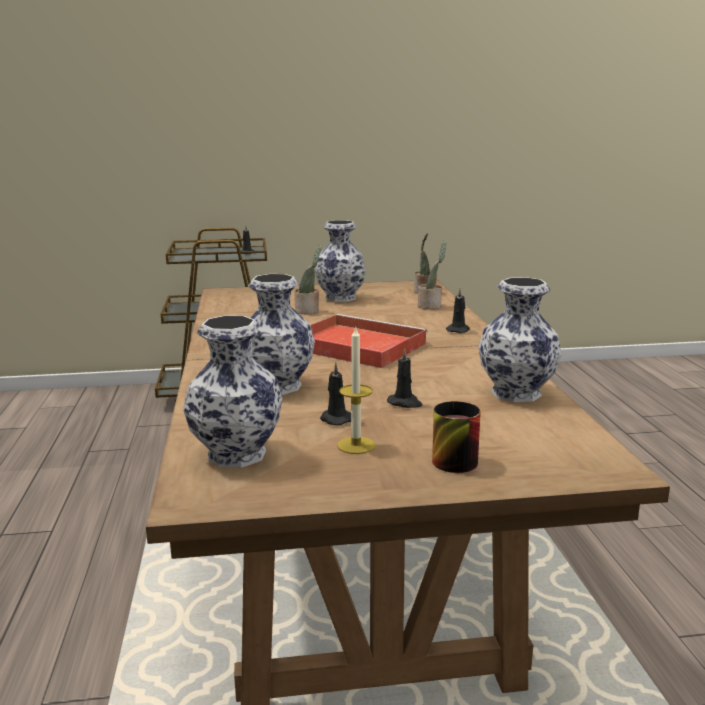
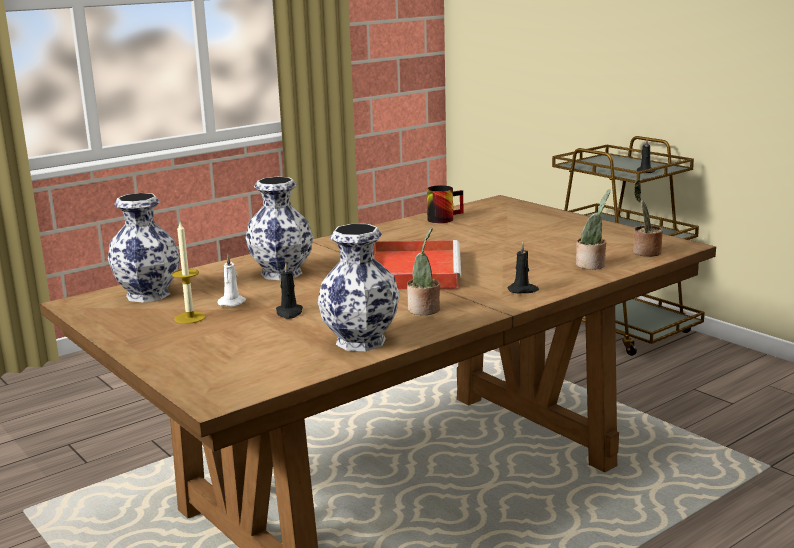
camera: 60 degrees right, 0 degrees up
potted plant [294,245,322,314] -> potted plant moved to [407,228,440,315]
vase [315,220,366,302] -> none
black candle [320,362,351,425] -> white candle [218,255,246,307]
mug [432,401,481,473] -> mug moved to [427,185,464,223]

